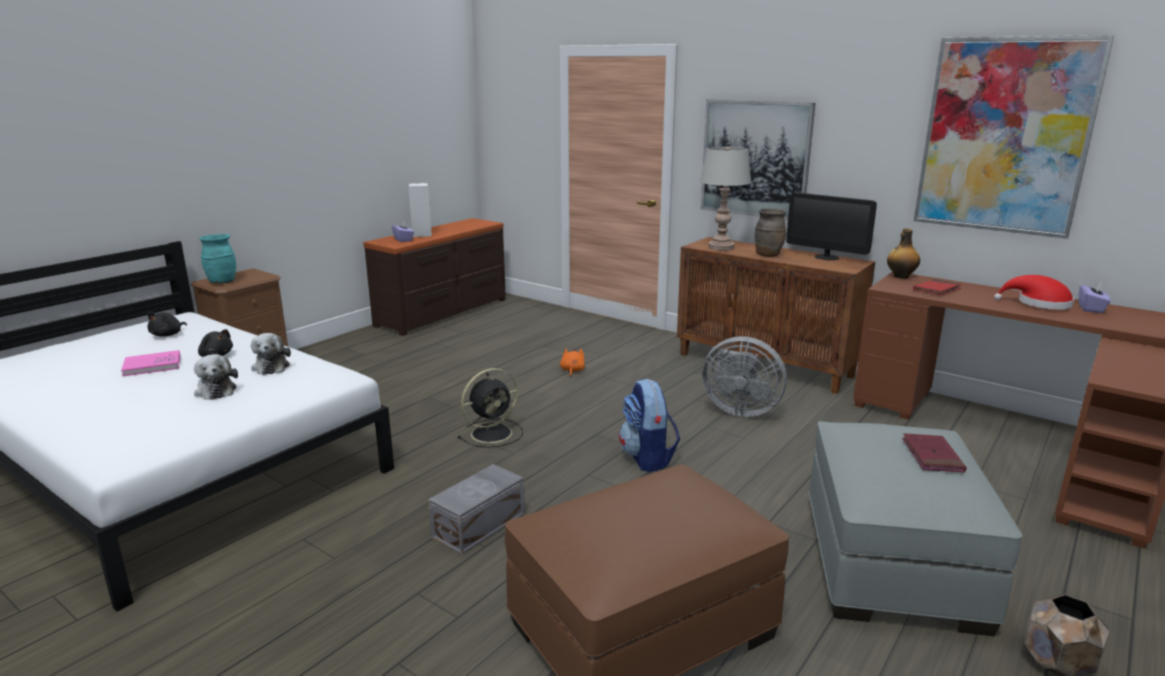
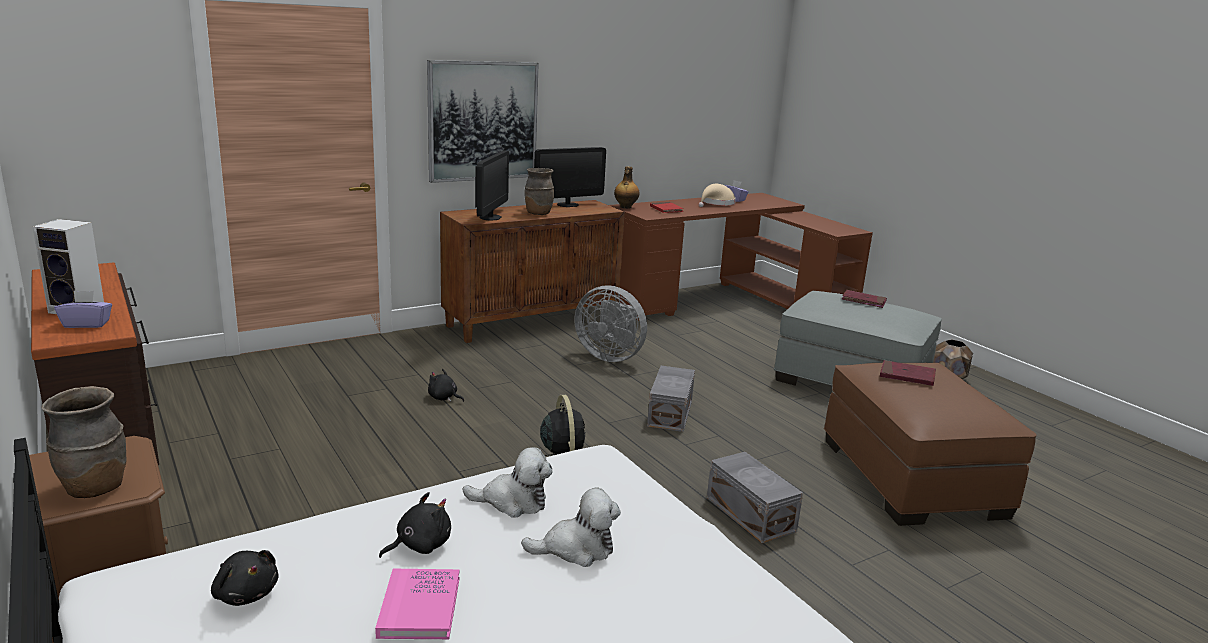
camera: 70 degrees left, 0 degrees up
turquoise vase [199,234,236,284] -> brown vase [41,386,127,498]
orange plush toy [560,348,585,377] -> black plush toy [428,369,464,402]
backpack [619,379,680,472] -> grey storage box [647,366,695,432]
grey table lamp [700,146,751,251] -> monitor [475,150,509,220]
grey fan [702,336,787,417] -> grey fan turned 75 degrees clockwise [574,285,647,362]
picture [914,35,1114,239] -> none
red hat [994,275,1074,310] -> beige hat [699,184,736,207]
none -> red book [880,360,936,386]

